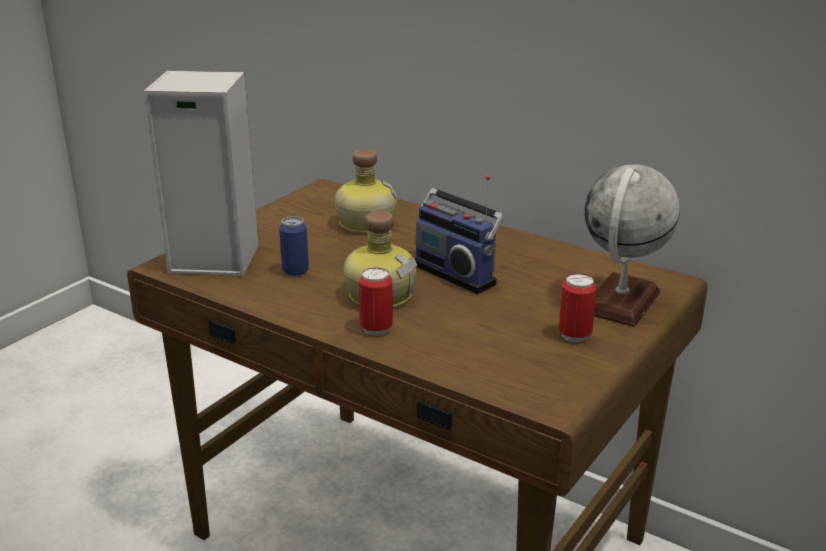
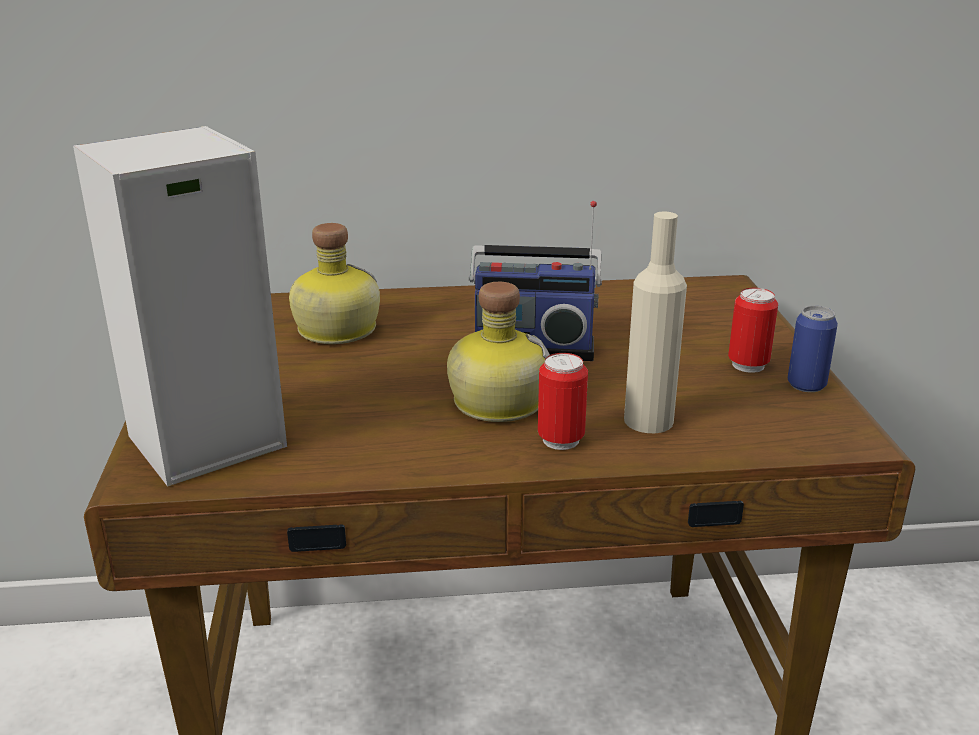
camera: 40 degrees left, 0 degrees up
can [279,216,309,276] -> can moved to [788,306,838,392]
globe [584,164,680,327] -> none
none -> beige bottle [624,212,687,433]

